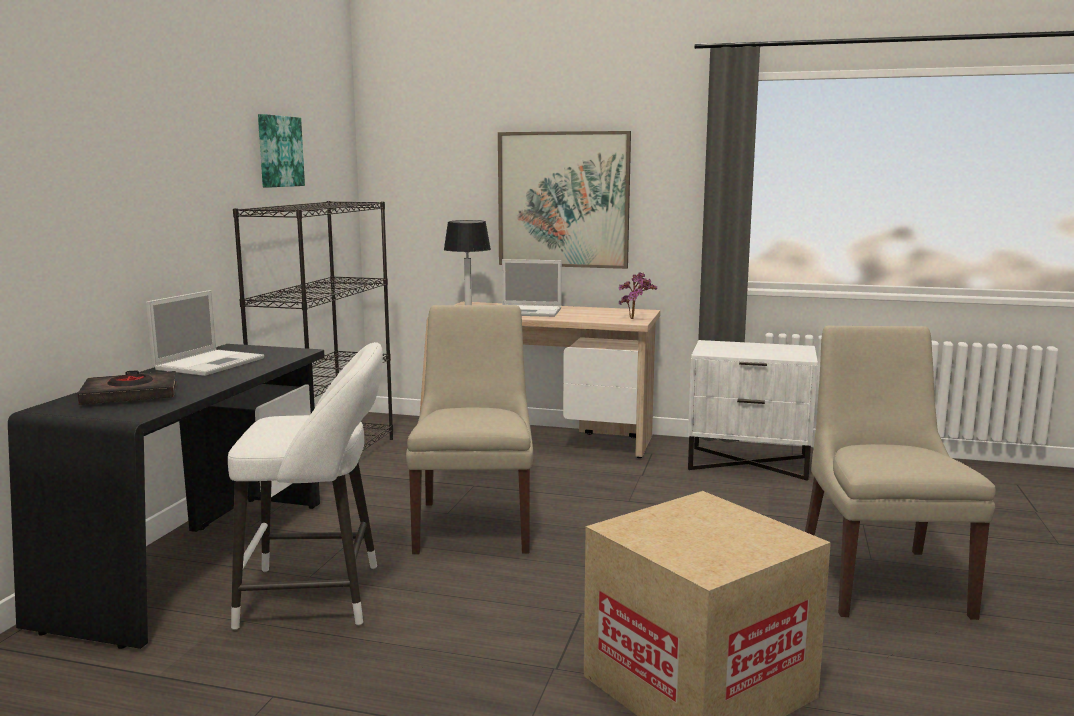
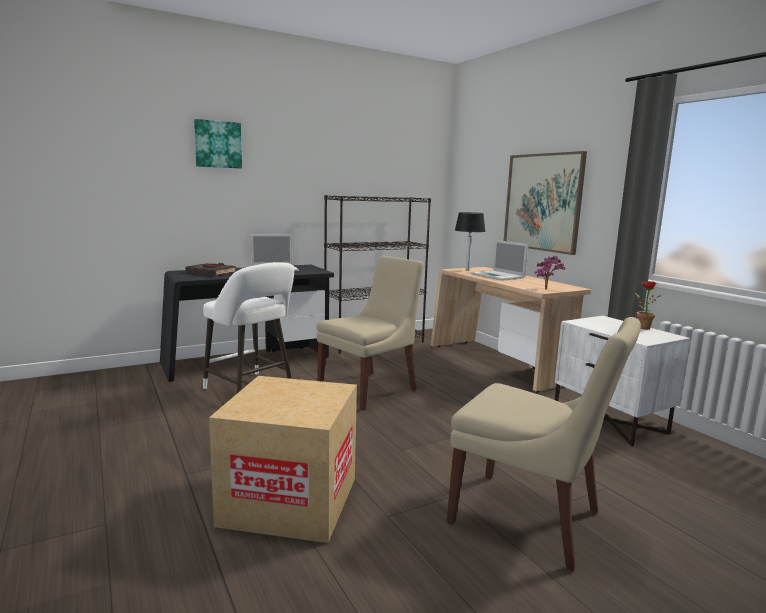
camera: 45 degrees right, 0 degrees up
picture [258,114,305,187] -> picture moved to [194,119,242,168]
beige chair [805,326,996,620] -> beige chair turned 75 degrees clockwise [446,317,641,571]
none -> potted plant [635,281,661,329]

